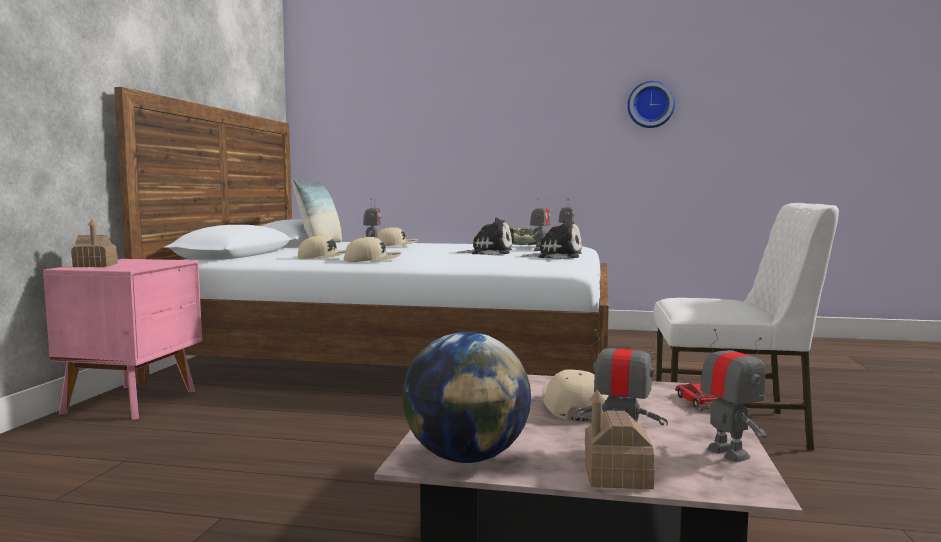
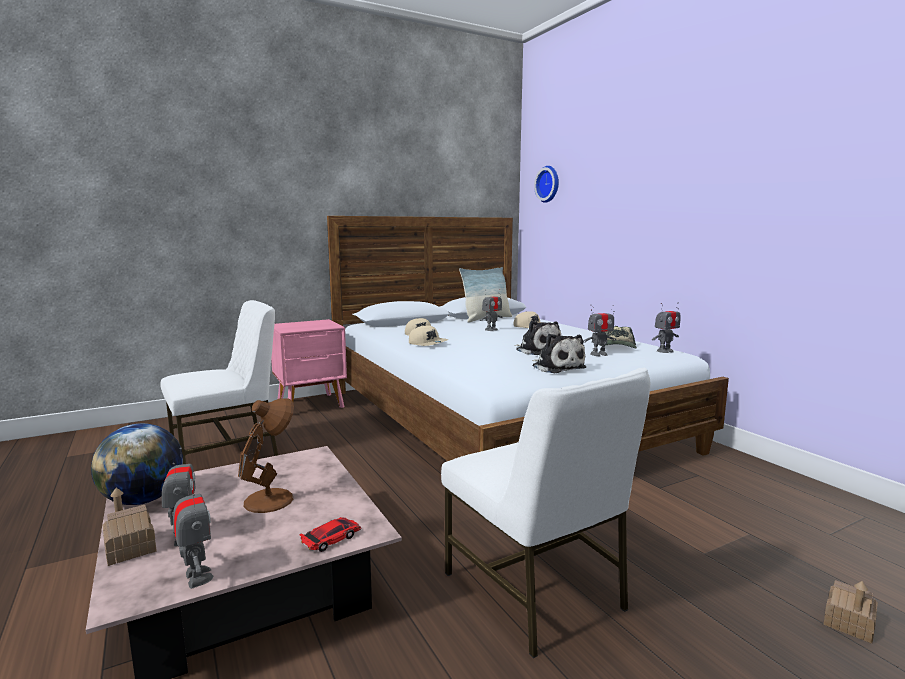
camera: 50 degrees right, 5 degrees up
toy house [71,220,118,267] -> toy house moved to [823,580,878,644]
beige cap [542,370,608,422] -> brown table lamp [238,398,294,513]
wall clock [627,81,675,128] -> wall clock moved to [534,166,559,203]
toy robot [695,328,767,462] -> toy robot turned 60 degrees counterclockwise [173,477,214,589]
none -> white chair [160,300,278,464]

